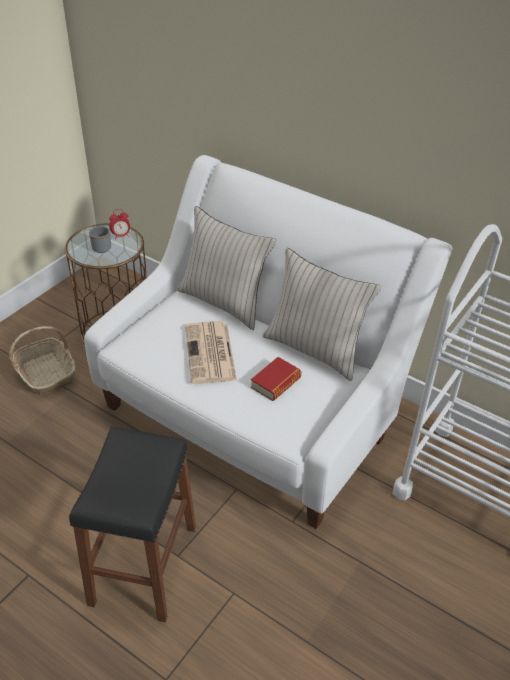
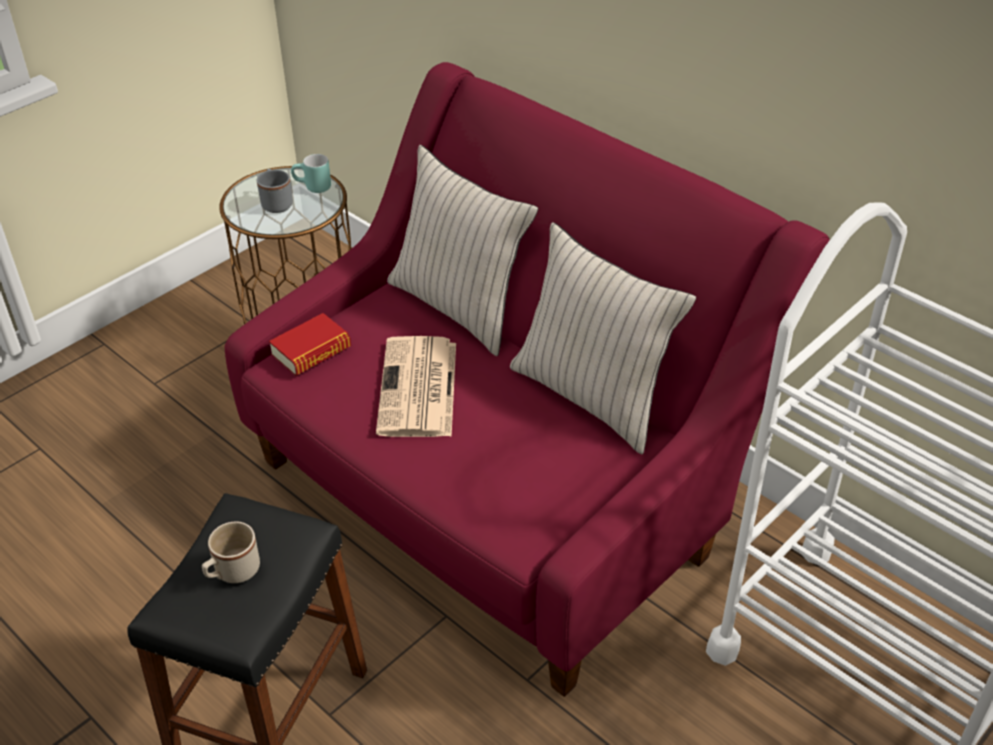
camera: 10 degrees right, 0 degrees up
basket [9,326,76,395] -> none
white sofa [84,155,453,529] -> red sofa [225,62,830,697]
alarm clock [109,209,130,240] -> turquoise mug [291,154,331,193]
book [251,357,301,401] -> book moved to [269,313,351,376]
none -> beige mug [202,521,260,583]

